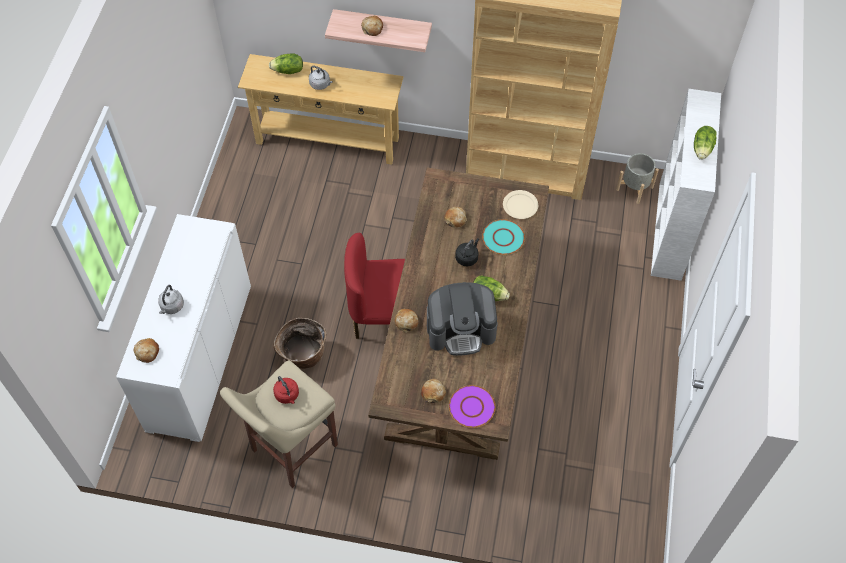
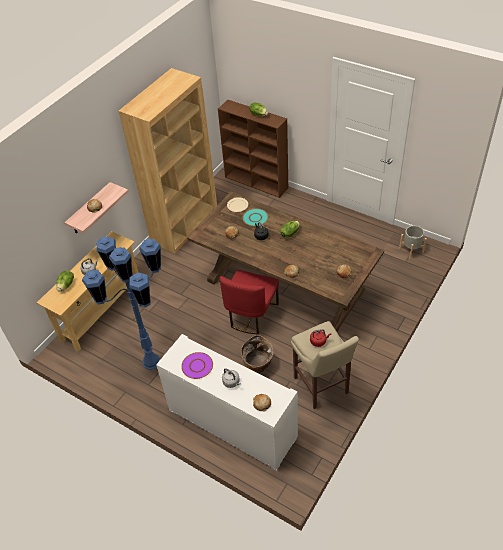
camera: 65 degrees left, 10 degrees down
coffee machine [427,282,498,356] -> none
purple plate [449,385,496,428] -> purple plate moved to [181,352,213,379]
grey planter [616,153,659,204] -> grey planter moved to [399,225,427,259]
white bookcase [651,89,721,281] -> brown bookcase [218,100,288,198]
none -> blue floor lamp [82,236,161,370]

